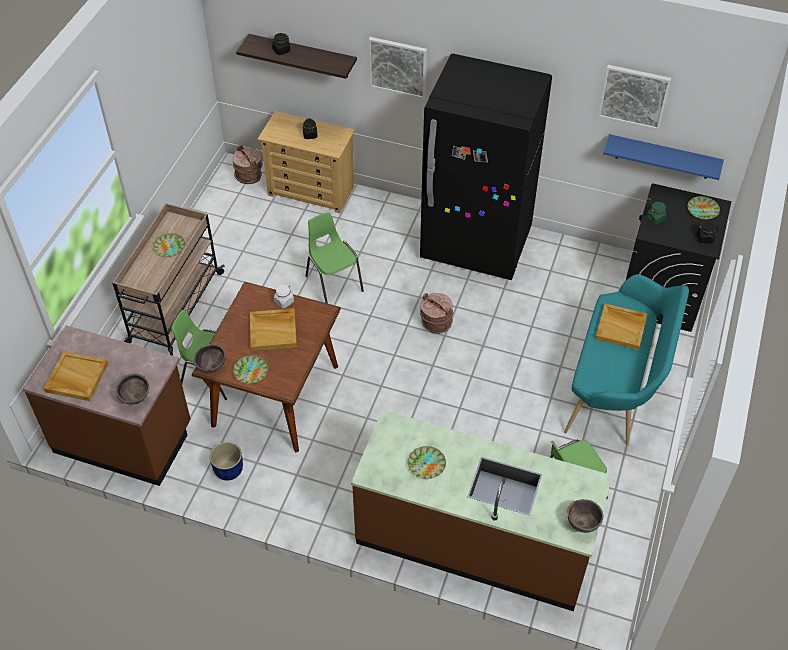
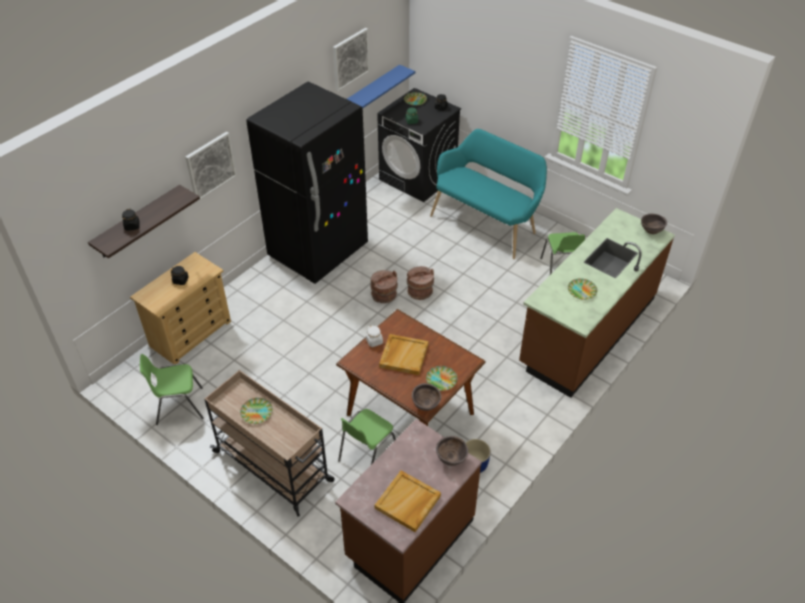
camera: 70 degrees left, 5 degrees down
brown bucket [232,145,263,184] -> brown bucket moved to [407,266,434,300]
green chair [305,212,364,304] -> green chair moved to [140,354,204,425]
beige tray [595,304,647,350] -> none

